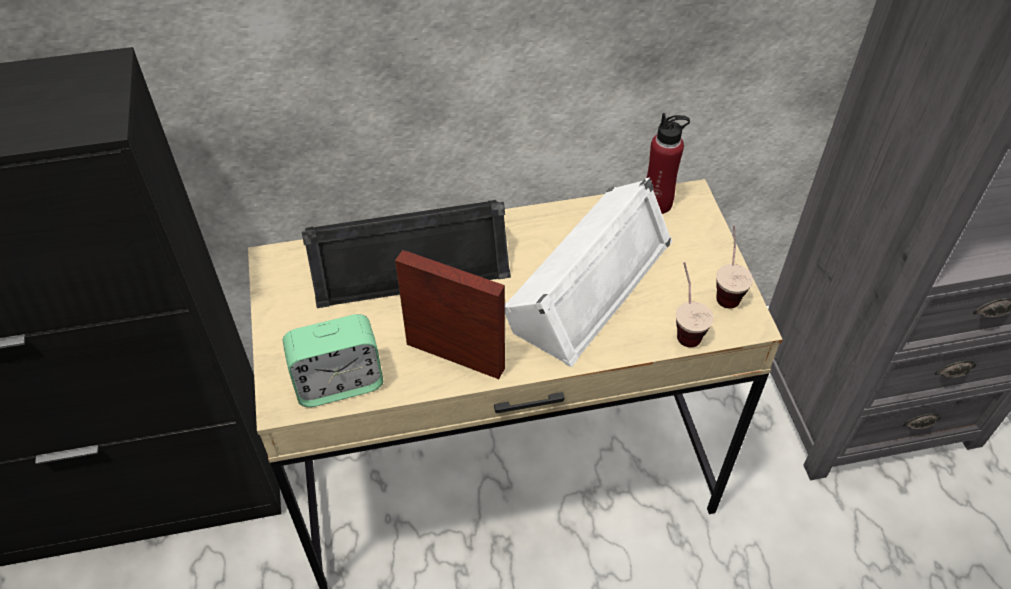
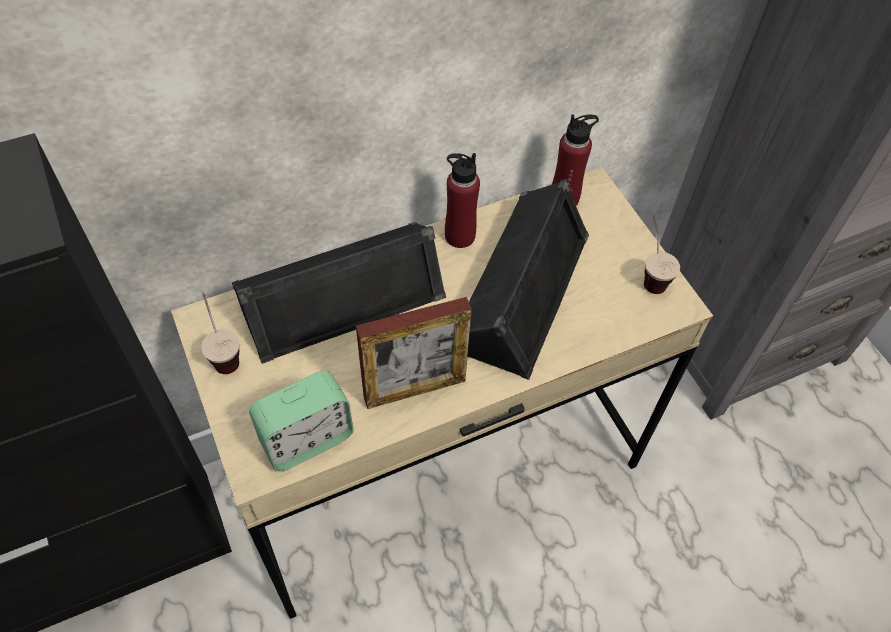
camera: 15 degrees left, 5 degrees up
picture frame [395,250,505,379] -> picture frame turned 150 degrees clockwise [356,297,472,409]
white speaker [505,177,673,367] -> black speaker [468,179,589,380]
cup [676,262,714,347] -> cup moved to [201,292,239,374]
none -> red bottle [445,153,480,248]

